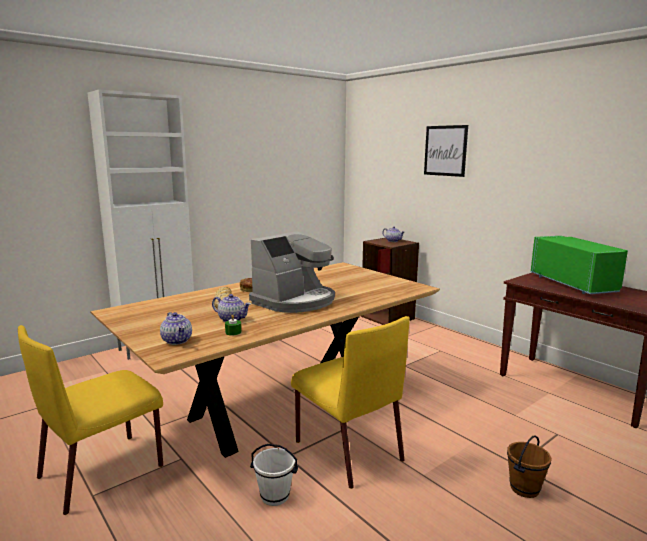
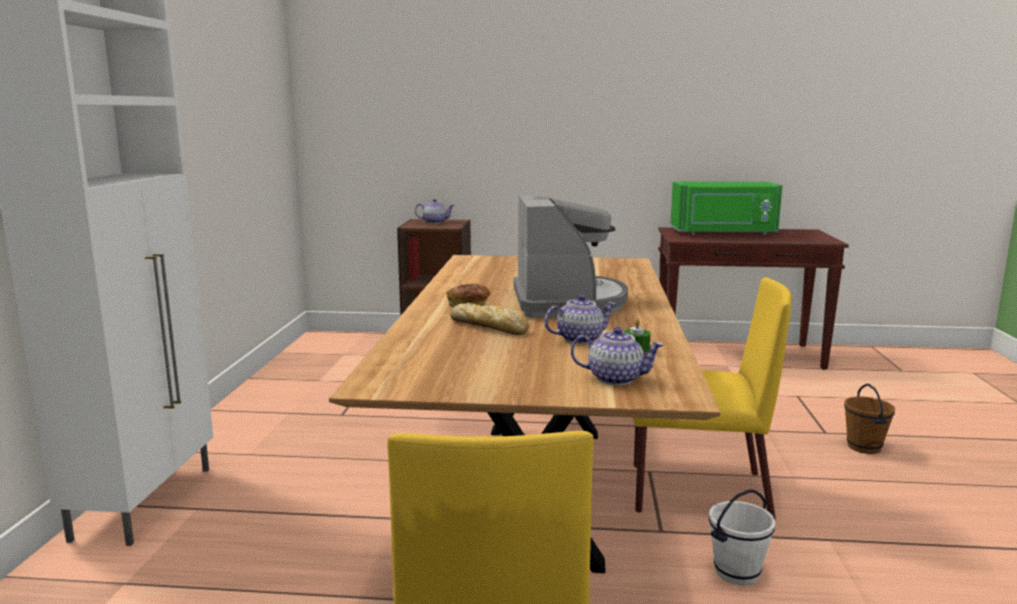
camera: 45 degrees left, 0 degrees up
picture [424,125,468,177] -> none
green microwave [531,236,628,294] -> green microwave turned 150 degrees clockwise [670,182,782,235]

